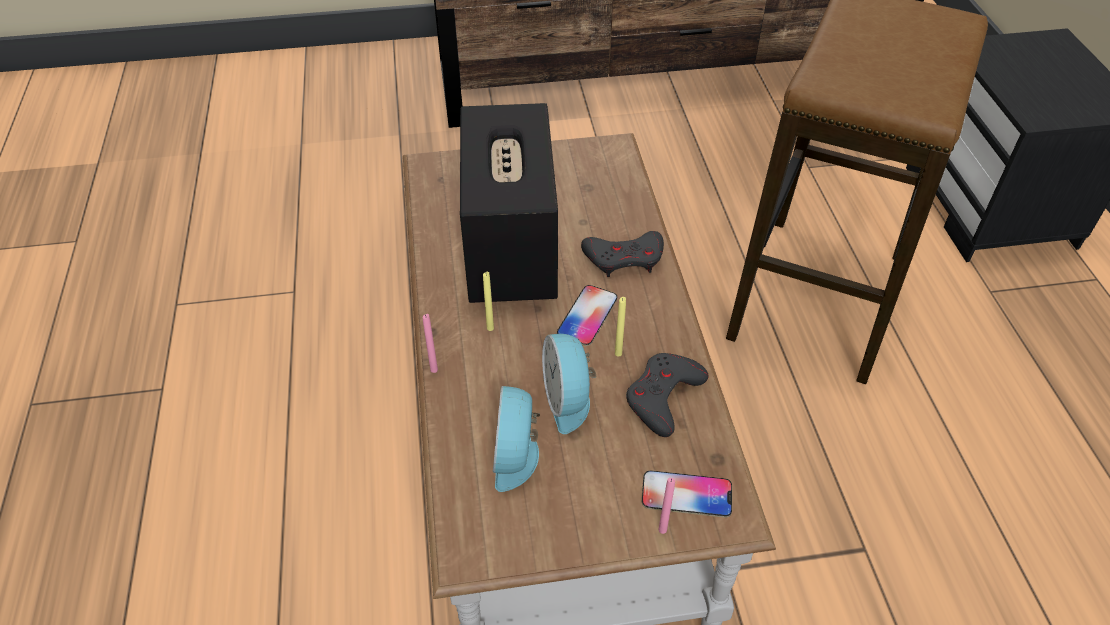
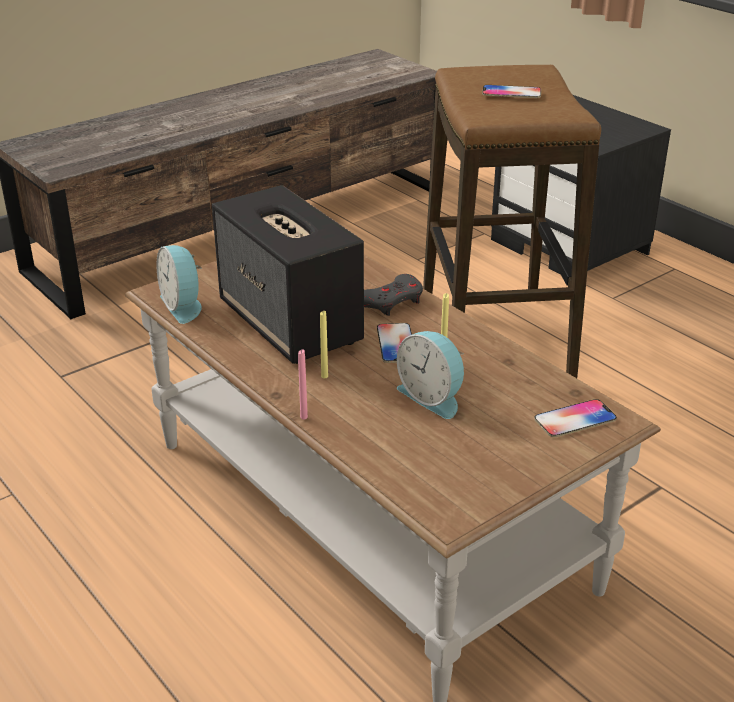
camera: 30 degrees left, 15 degrees down
alarm clock [493,386,540,492] -> alarm clock moved to [157,245,202,324]
grey game controller [626,353,708,437] -> none
pink candle [658,478,675,534] -> none
none -> phone [482,85,541,98]

